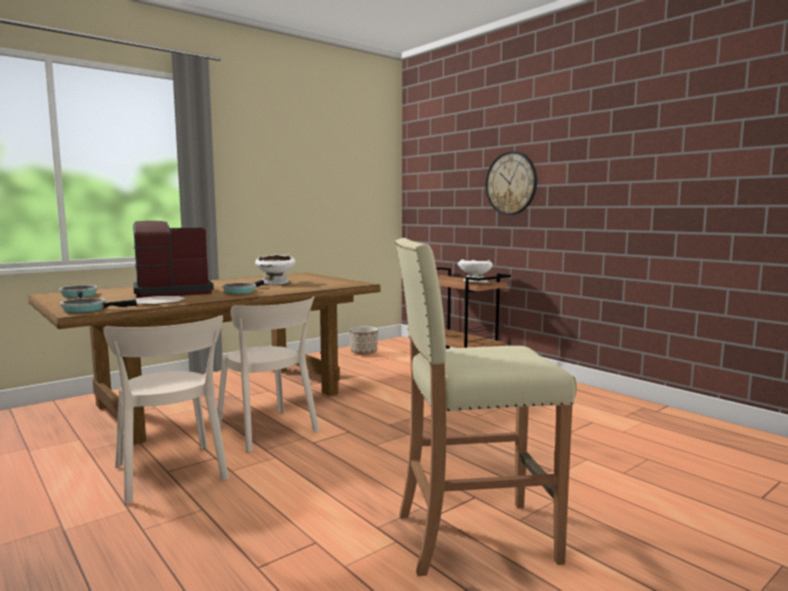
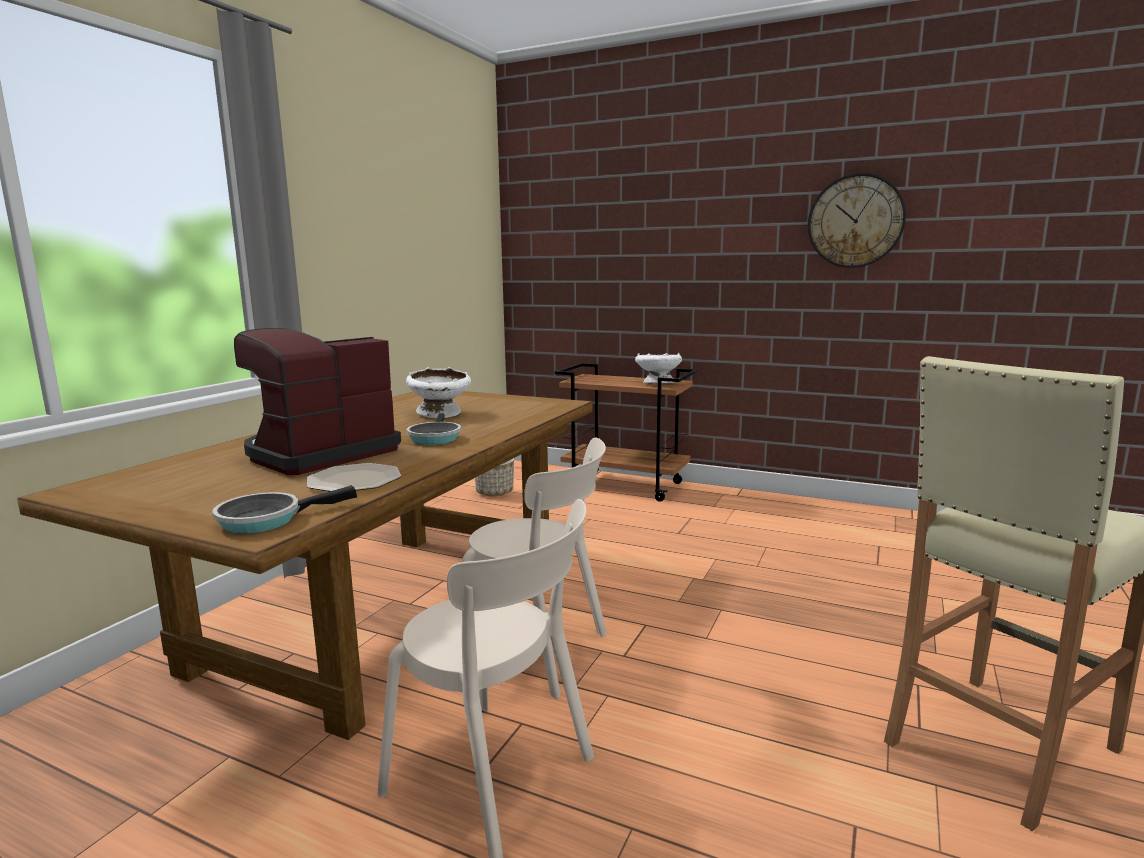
camera: 25 degrees left, 5 degrees up
frying pan [59,285,98,299] -> none
wall clock [485,151,537,215] -> wall clock moved to [808,173,906,268]

